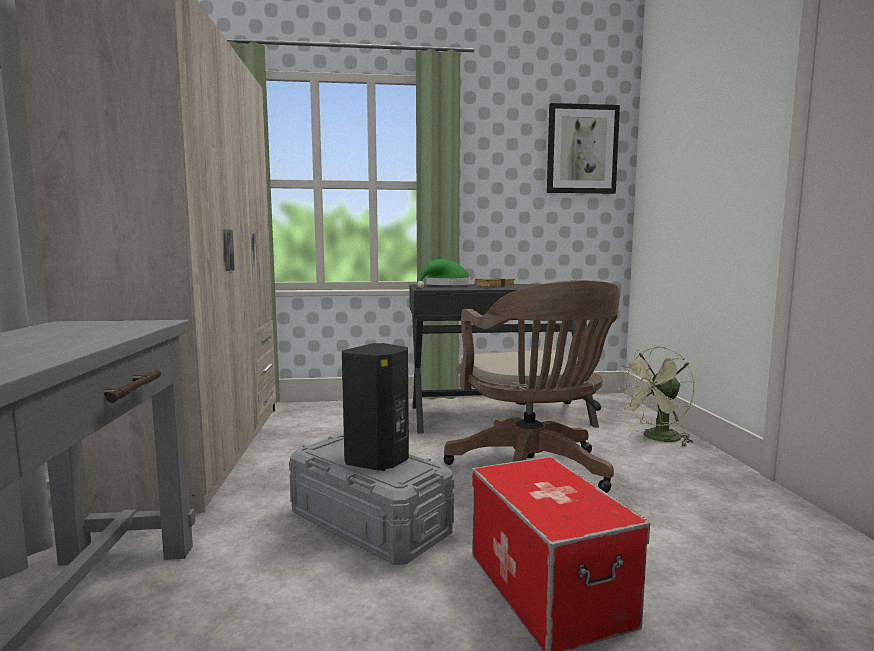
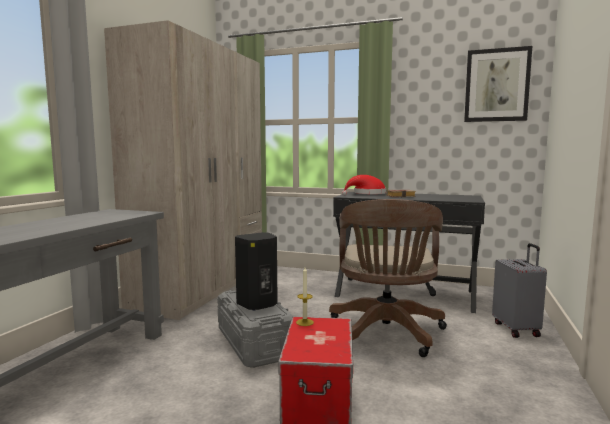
camera: 25 degrees right, 0 degrees up
green hat [417,259,470,288] -> red hat [342,175,386,195]
green fan [617,346,695,447] -> grey suitcase [492,243,547,338]
none -> candle [296,268,314,326]

